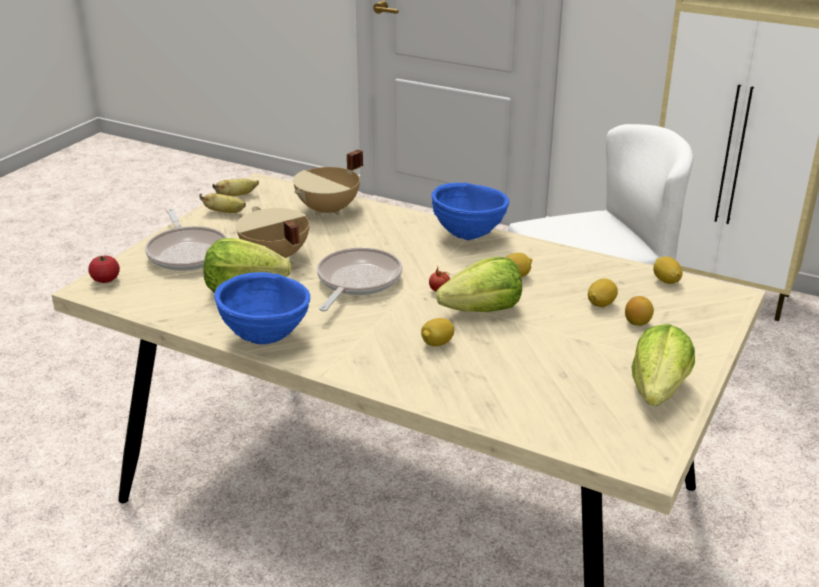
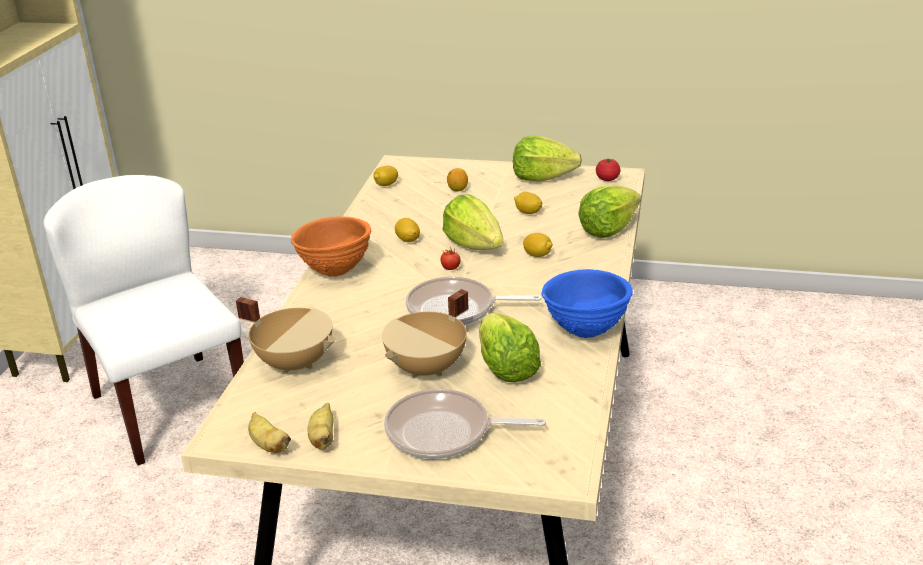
camera: 105 degrees left, 0 degrees up
tomato [88,256,120,283] -> tomato moved to [596,159,621,181]
frying pan [145,209,227,271] -> frying pan turned 135 degrees counterclockwise [384,389,546,459]
blue bowl [431,182,509,240] -> orange bowl [291,216,371,277]
lemon [588,278,618,307] -> lemon moved to [514,192,542,214]
none -> lettuce [578,186,641,238]

